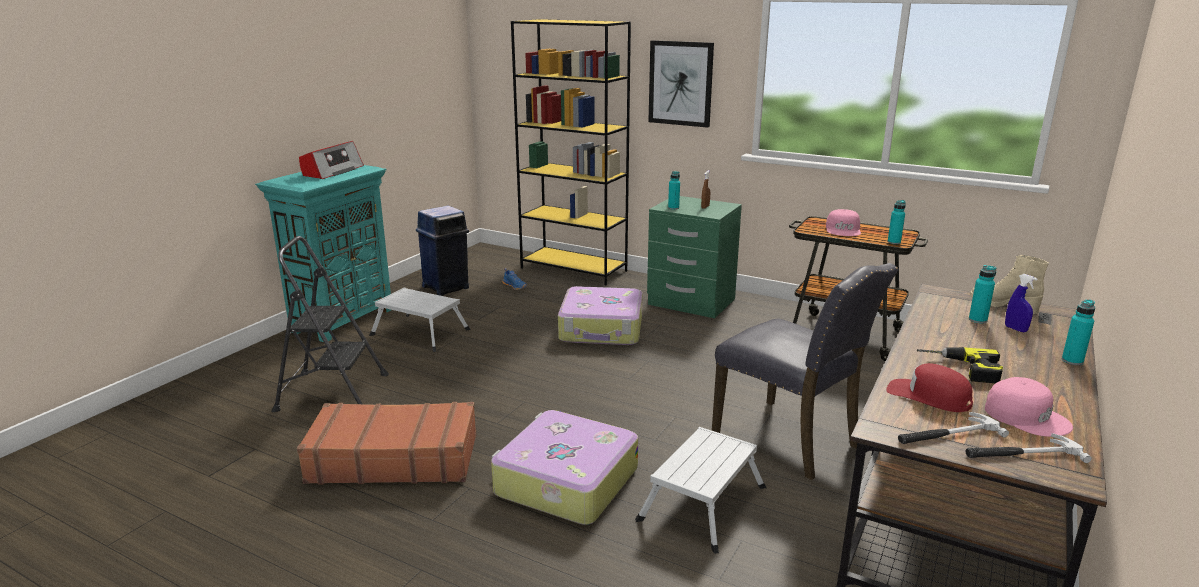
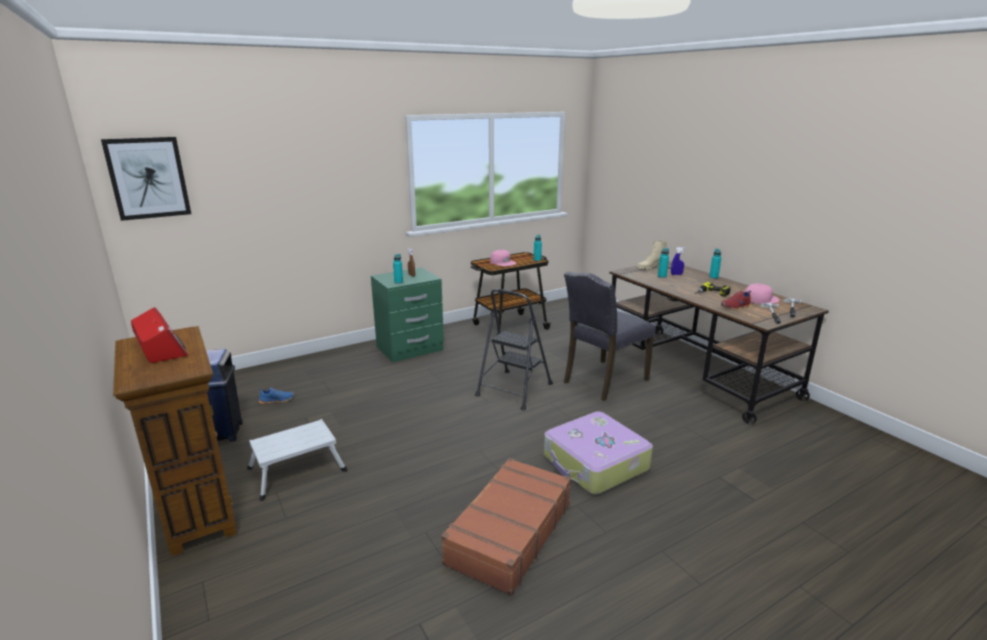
camera: 60 degrees left, 0 degrees up
turquoise cabinet [255,165,391,342] -> brown cabinet [113,326,236,557]
black step ladder [271,236,389,412] -> black step ladder moved to [475,289,553,410]
yellow bookcase [511,19,631,285] -> none
suitcase [558,286,643,345] -> none
white step ladder [635,427,767,554] -> none
picture [648,40,714,128] -> picture moved to [101,137,191,221]
grey chair [712,263,899,480] -> grey chair turned 150 degrees clockwise [564,271,656,401]
red cap [886,363,973,412] -> red shoe [721,290,751,310]

